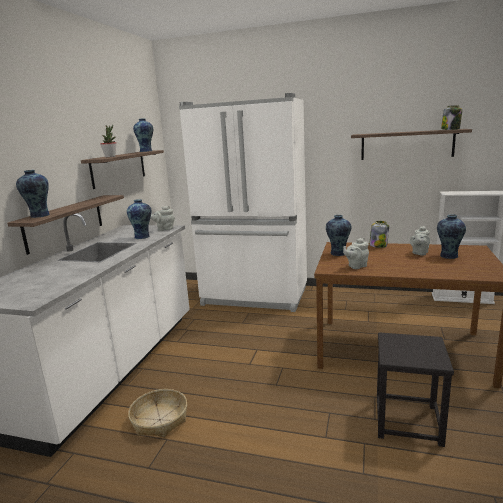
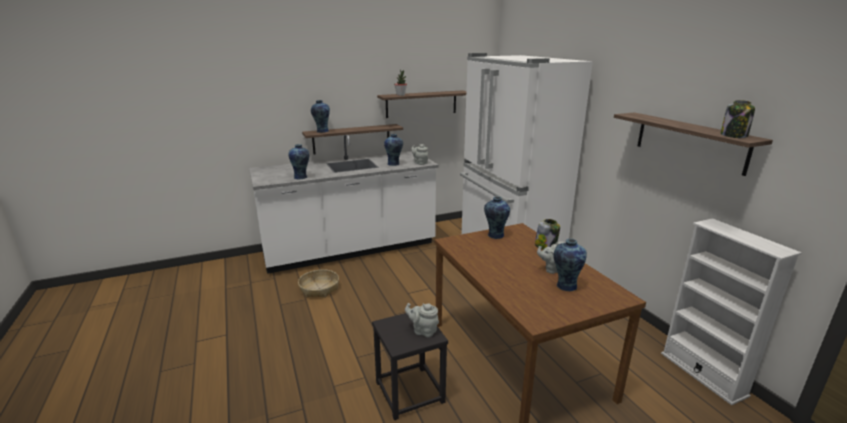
camera: 50 degrees right, 5 degrees up
vase [133,118,154,152] -> vase moved to [289,144,309,179]
grey teapot [343,238,369,269] -> grey teapot moved to [405,303,439,337]

